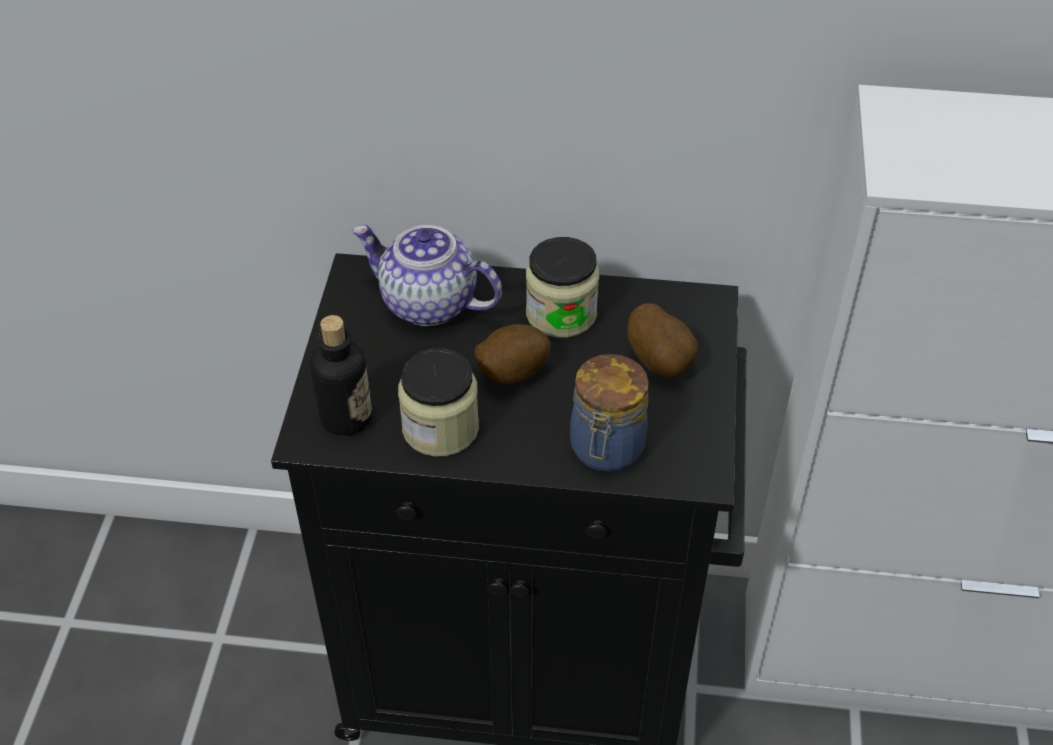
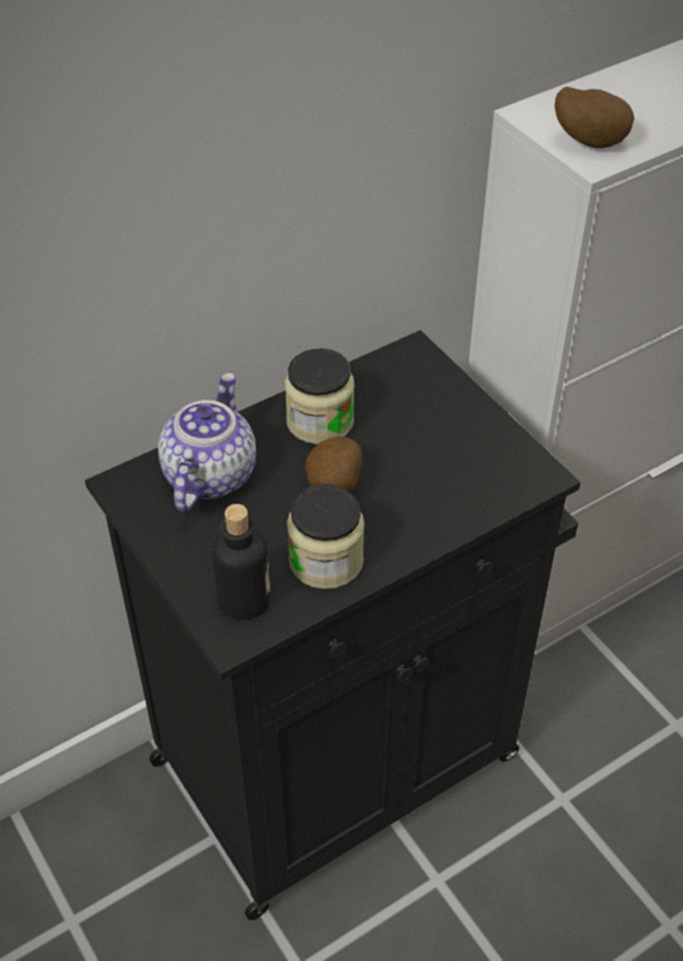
camera: 40 degrees left, 0 degrees up
teapot [352,225,502,326] -> teapot turned 120 degrees clockwise [158,372,256,511]
jar [570,354,649,472] -> none
potato [627,303,698,378] -> potato moved to [555,87,634,148]

